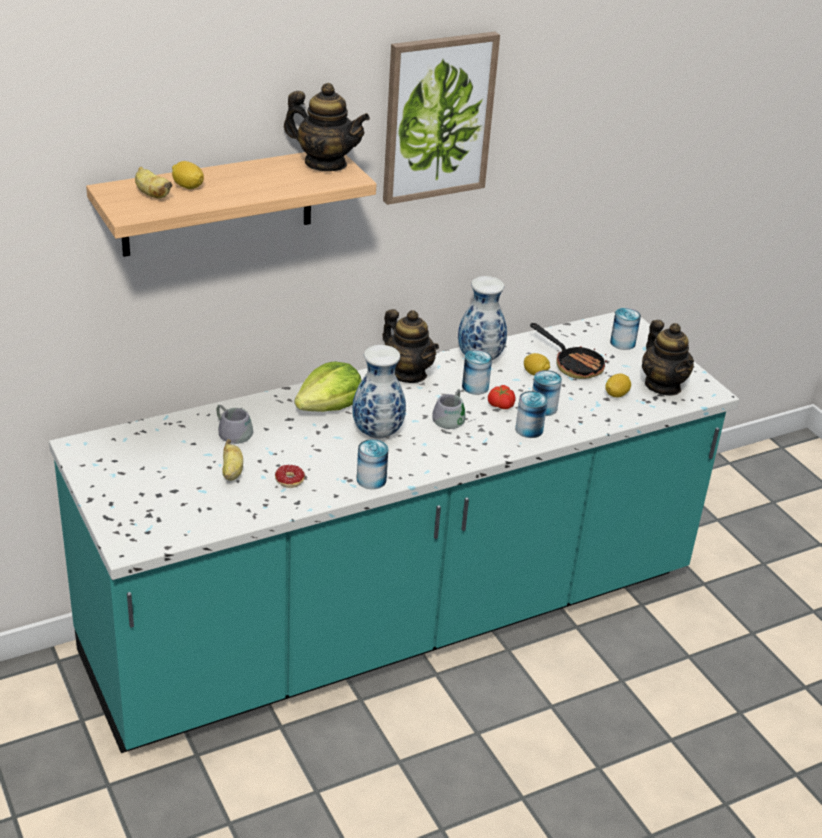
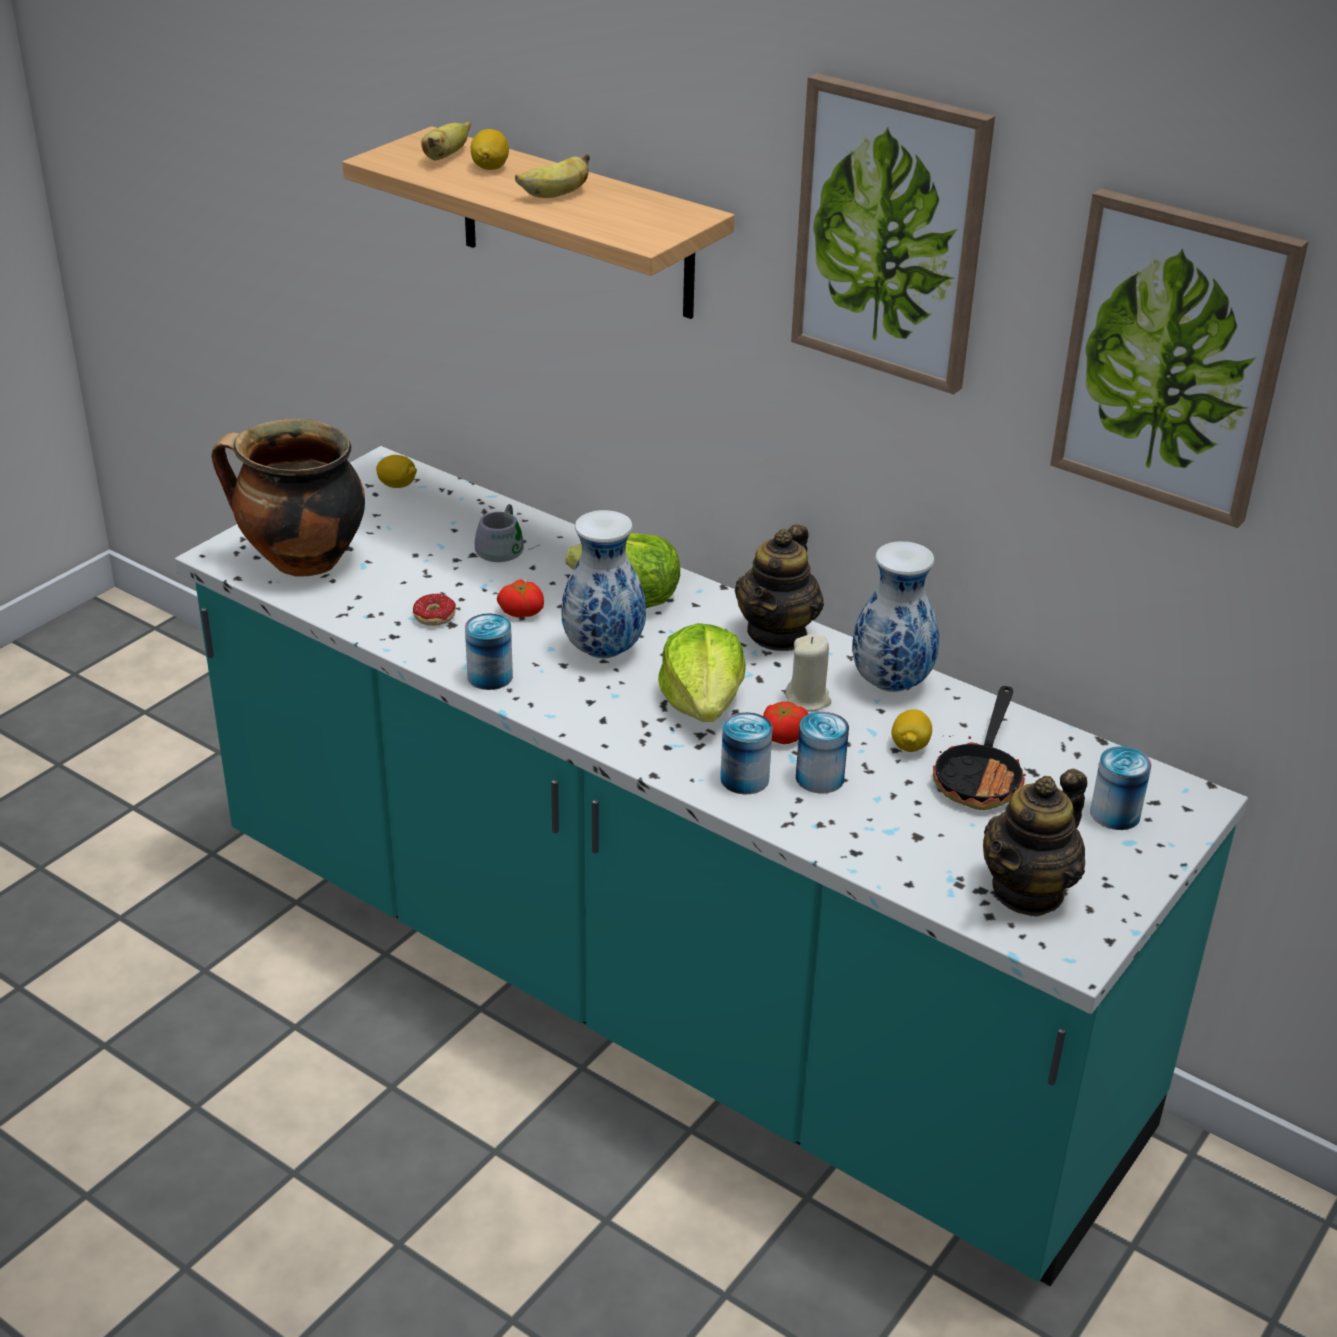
camera: 65 degrees right, 0 degrees up
banana [222,439,243,481] -> banana moved to [515,153,590,198]
teapot [284,83,370,171] -> none
grey mug [432,389,475,429] -> lettuce [658,623,746,722]
can [462,350,492,395] -> beige candle [785,634,831,712]
lemon [605,373,631,398] -> lemon moved to [376,455,417,488]
none -> cooking pot [212,419,365,576]
none -> tomato [497,579,544,617]
none -> picture [1050,188,1309,528]

